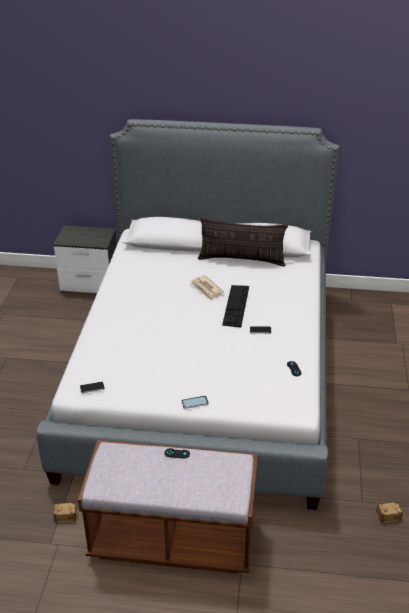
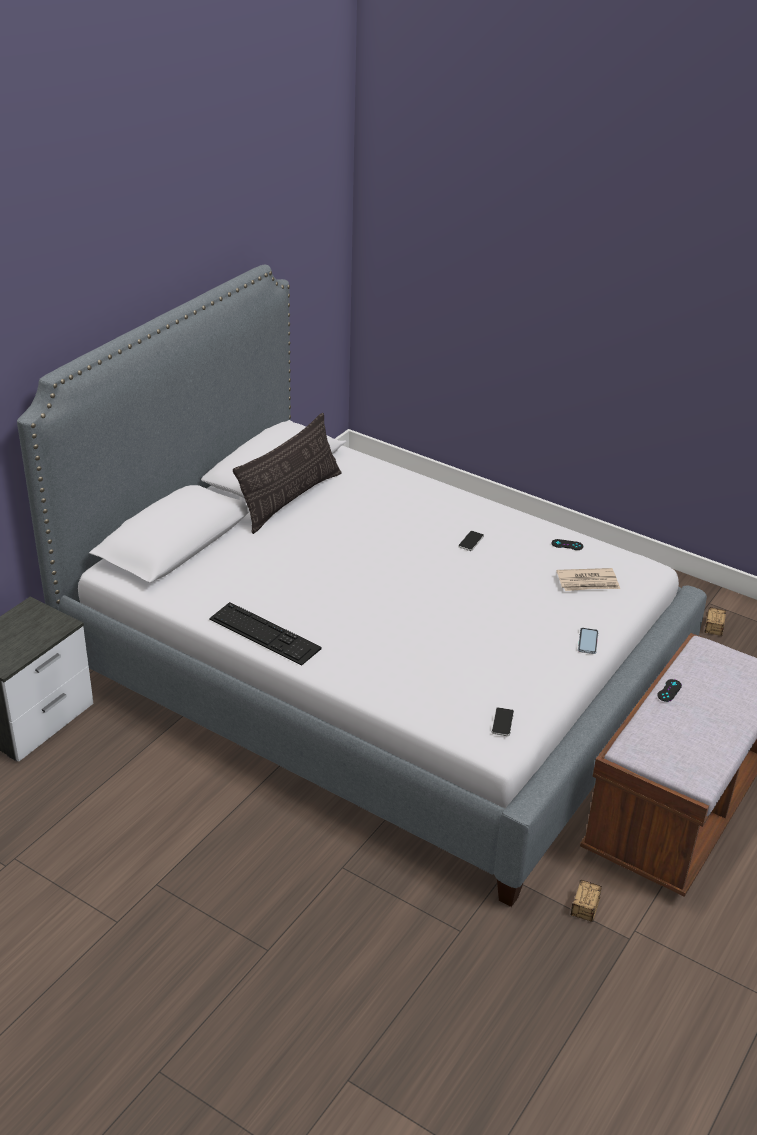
camera: 65 degrees left, 0 degrees up
newspaper [191,275,224,300] -> newspaper moved to [557,568,620,591]
keyboard [222,285,249,327] -> keyboard moved to [209,602,322,666]

